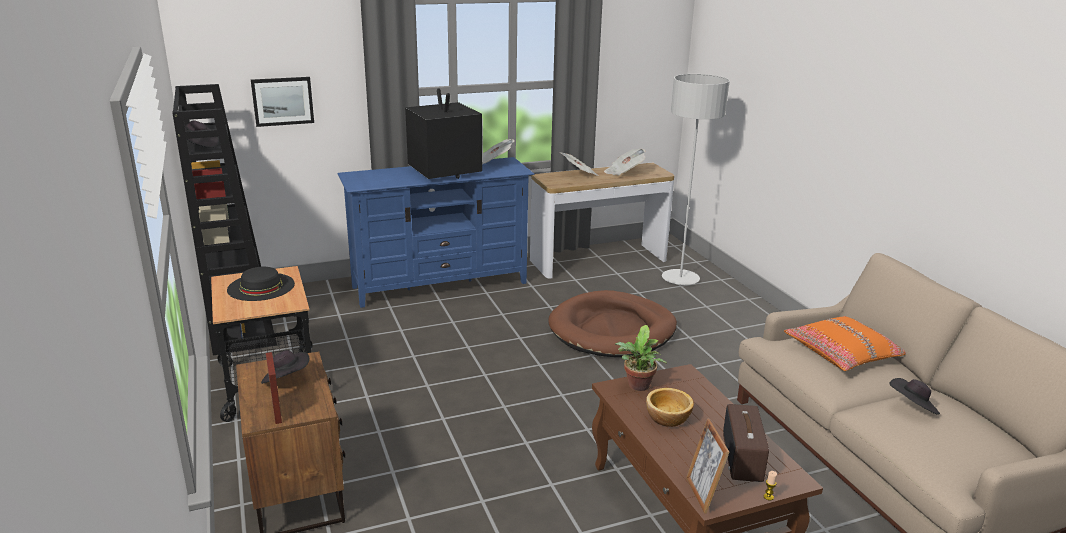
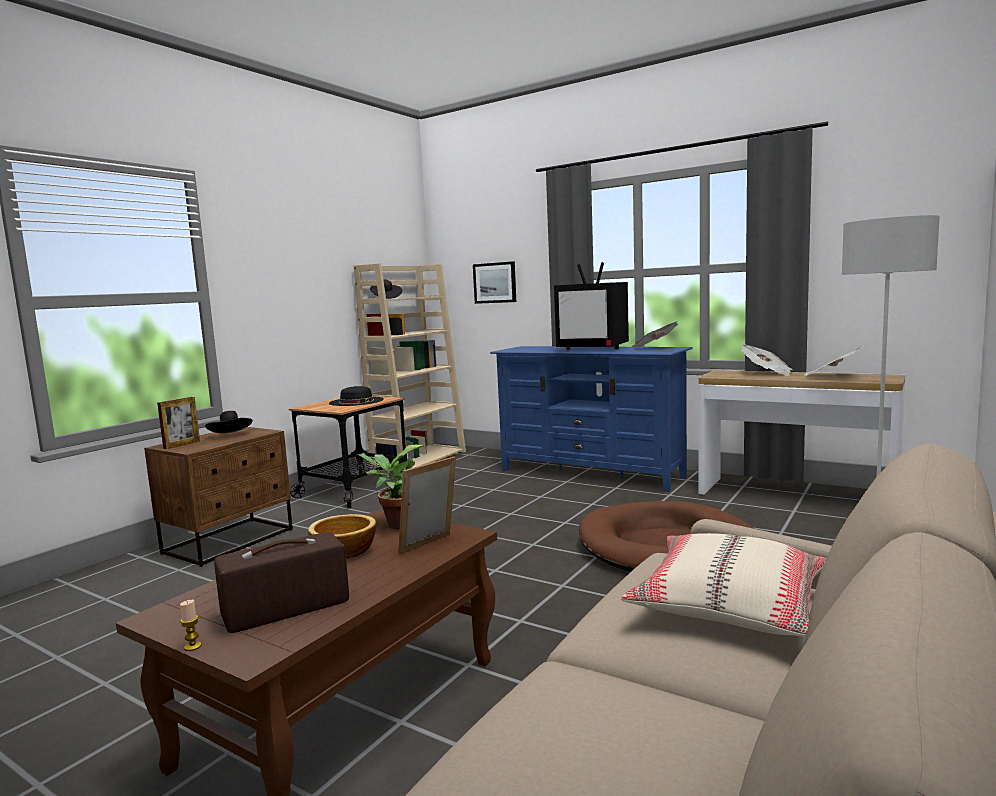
camera: 55 degrees right, 15 degrees down
black bookcase [172,84,277,355] -> beige bookcase [354,263,466,472]
television [405,88,483,179] -> television turned 90 degrees clockwise [554,262,629,350]
picture frame [686,419,729,514] -> picture frame moved to [398,456,456,554]
orange pillow [784,316,906,371] -> beige pillow [621,533,826,637]
black hat [889,378,940,415] -> none

